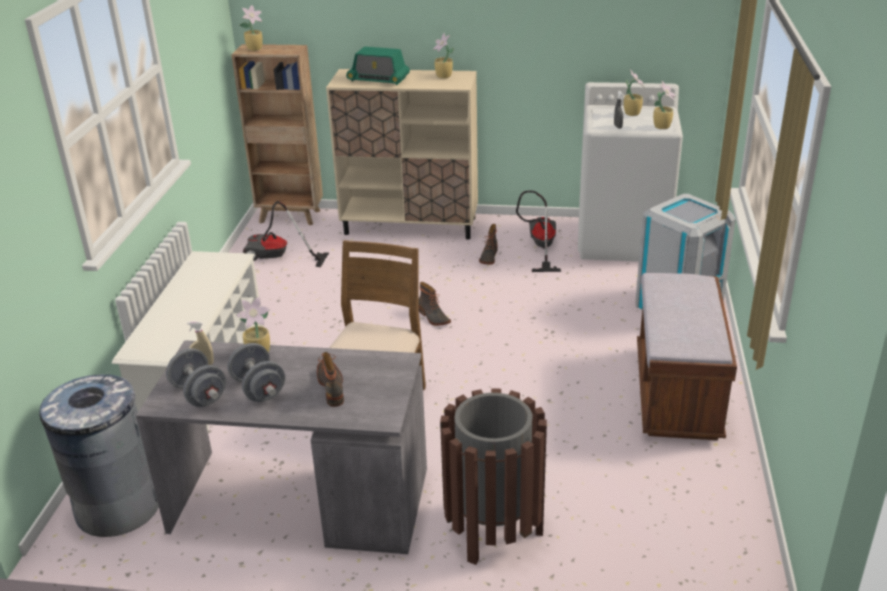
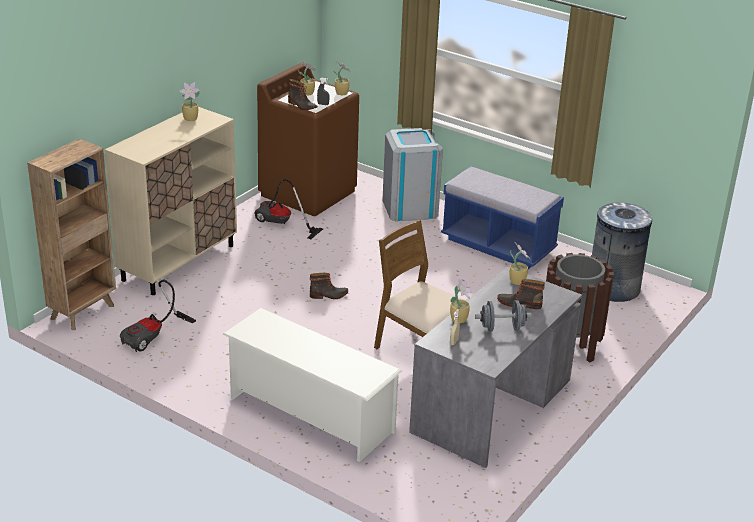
camera: 65 degrees left, 0 degrees up
grey trash can [39,374,159,537] -> grey trash can moved to [592,202,652,302]
grey dumbbell [166,348,226,407] -> none
potted plant [240,5,263,51] -> potted plant moved to [510,242,531,285]
radio [346,47,410,85] -> none
boot [479,224,498,265] -> boot moved to [288,79,318,110]
white washing machine [578,82,683,262] -> brown washing machine [257,63,359,216]
brown bench [637,273,737,440] -> blue bench [441,166,564,269]

